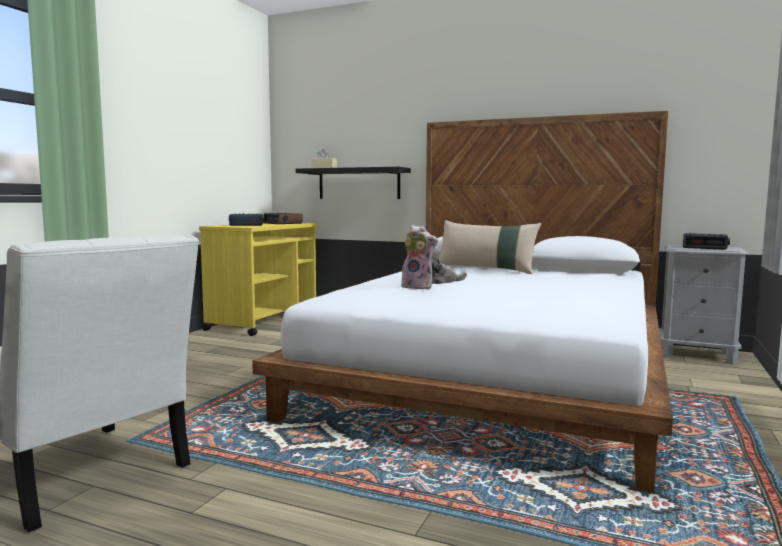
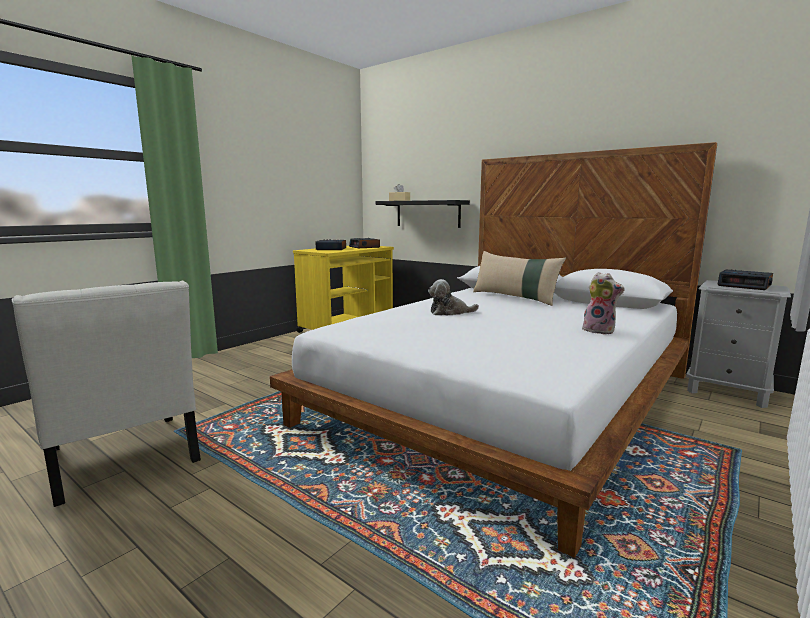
camera: 15 degrees right, 5 degrees up
plush toy [401,225,438,289] -> plush toy moved to [582,272,625,335]

